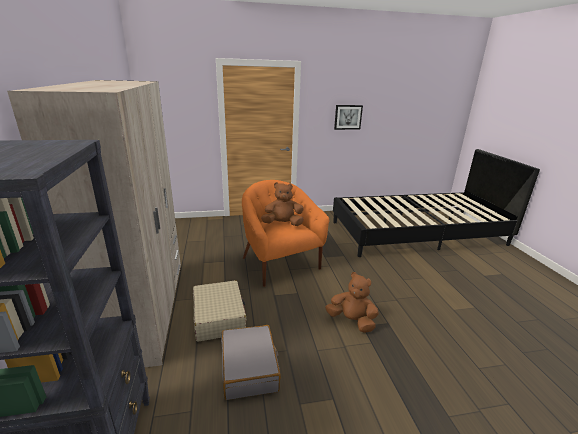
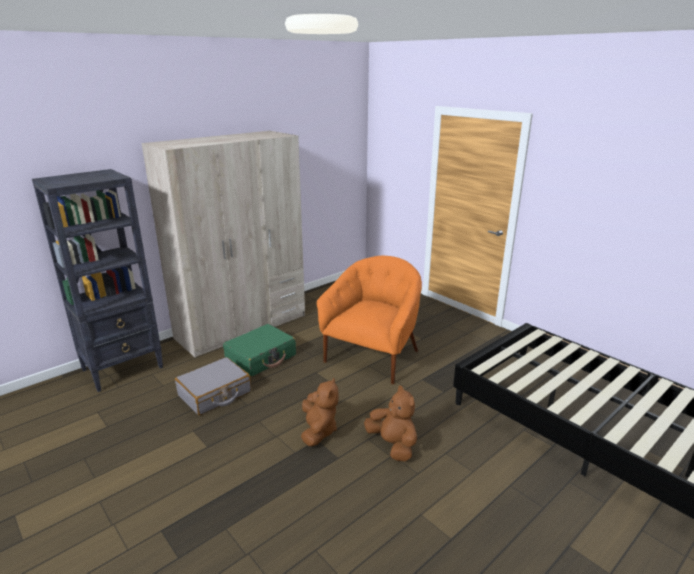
camera: 60 degrees right, 0 degrees up
beige suitcase [193,280,247,342] -> green suitcase [223,324,296,377]
brown plush toy [261,182,304,226] -> brown plush toy moved to [364,386,417,461]
picture [334,105,363,130] -> none

